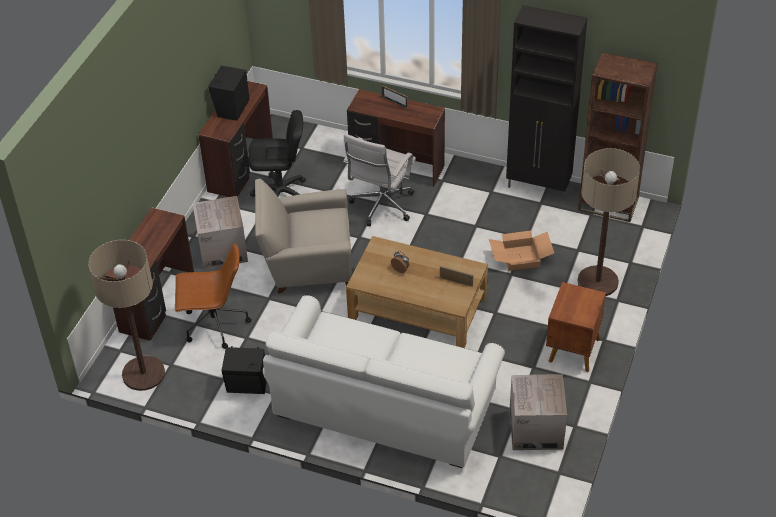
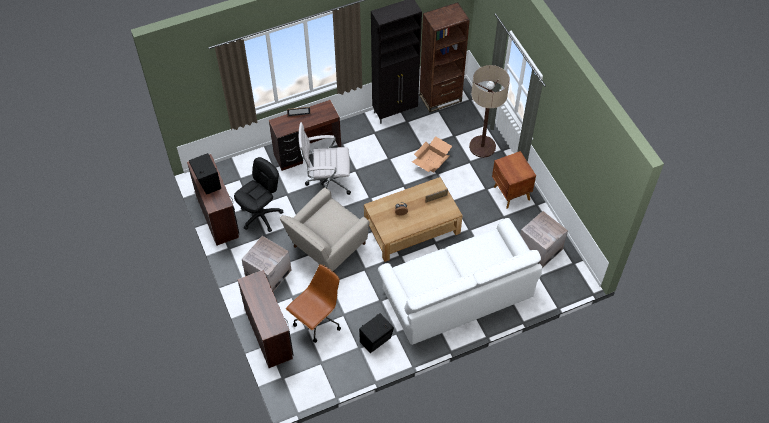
camera: 45 degrees left, 10 degrees up
floor lamp [88,240,165,391] -> none
white office chair [343,133,416,226] -> white office chair turned 105 degrees clockwise [299,122,351,195]

